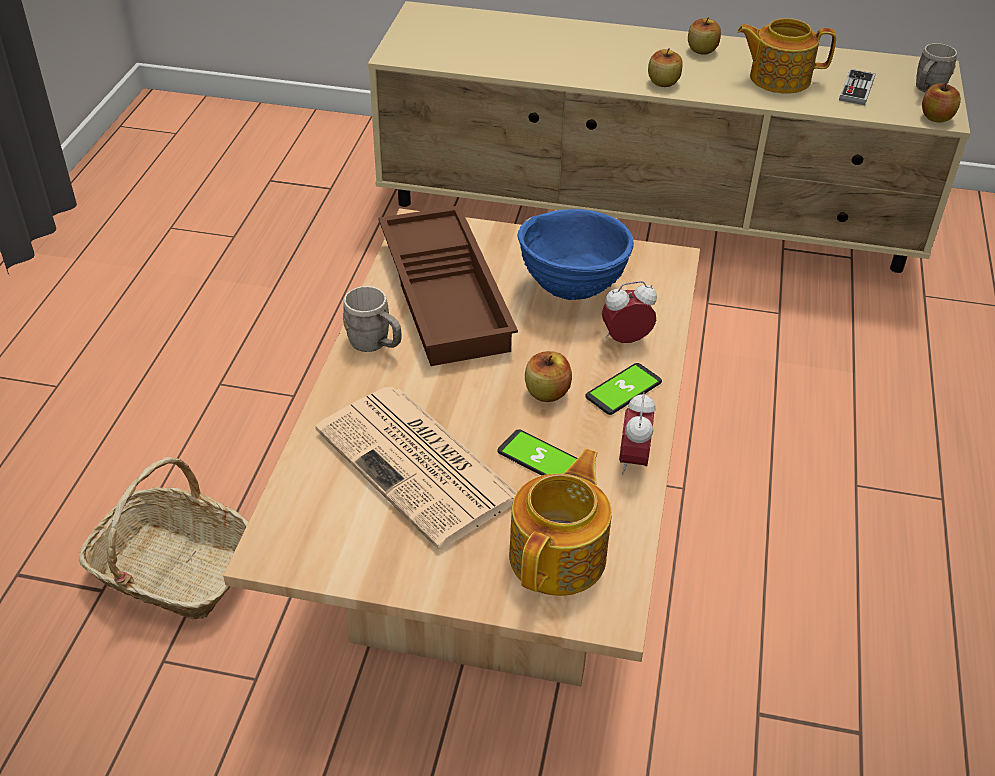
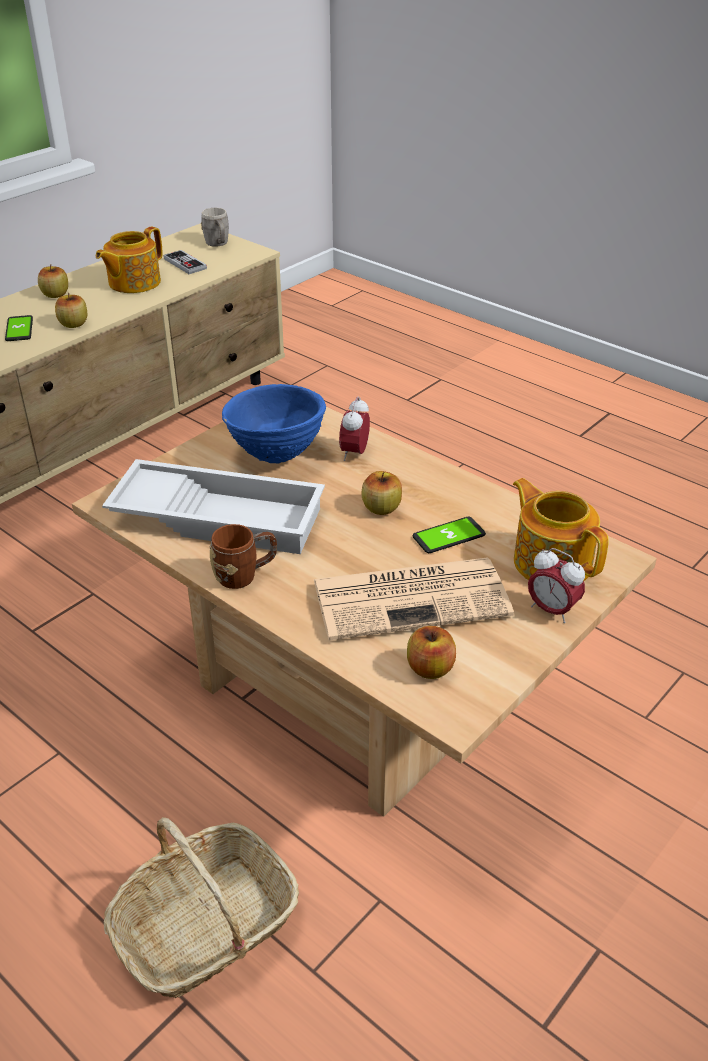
camera: 60 degrees left, 5 degrees down
grey mug [343,286,401,352] -> brown mug [210,524,277,589]
brown tray [378,205,518,366] -> white tray [102,459,325,554]
phone [585,363,662,415] -> phone moved to [5,315,33,341]
alarm clock [619,392,656,474] -> alarm clock moved to [528,548,585,623]
apple [922,83,961,123] -> apple moved to [407,626,456,679]

